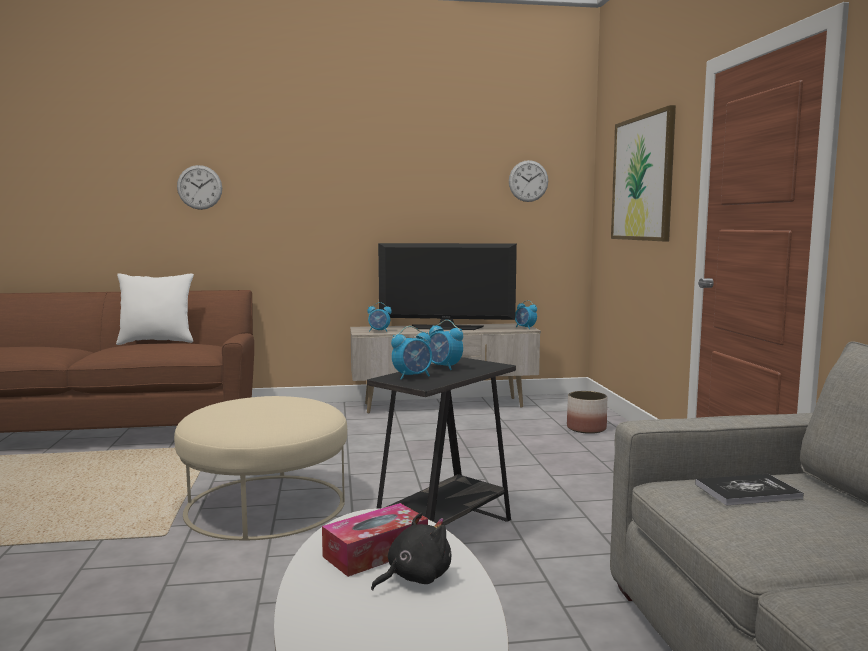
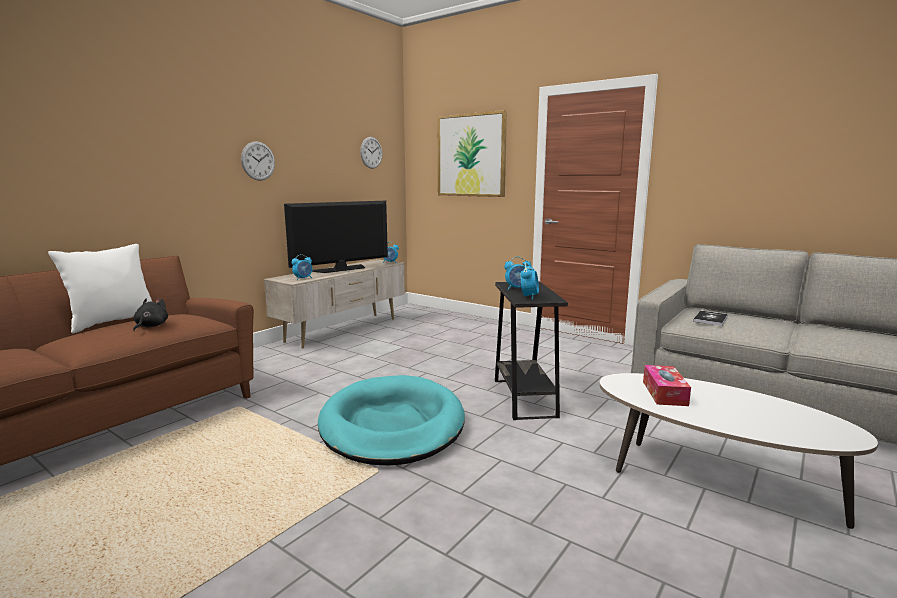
camera: 45 degrees left, 5 degrees up
beige ottoman [174,396,347,540] -> turquoise dog bed [318,375,465,466]
wall clock [177,165,222,210] -> wall clock moved to [241,141,275,181]
black plush toy [371,513,451,591] -> black plush toy moved to [133,299,168,331]
planter [567,391,607,434] -> none

